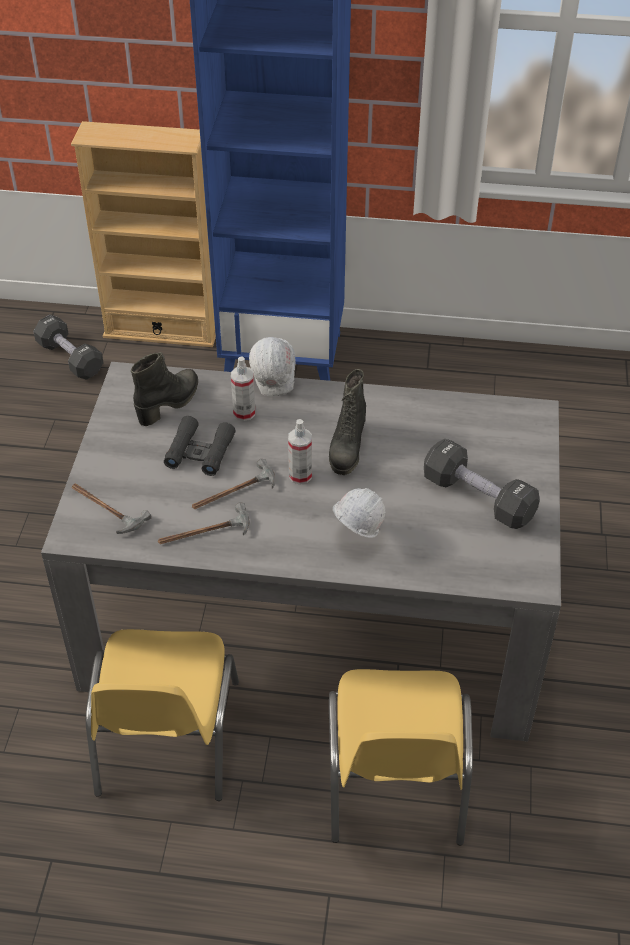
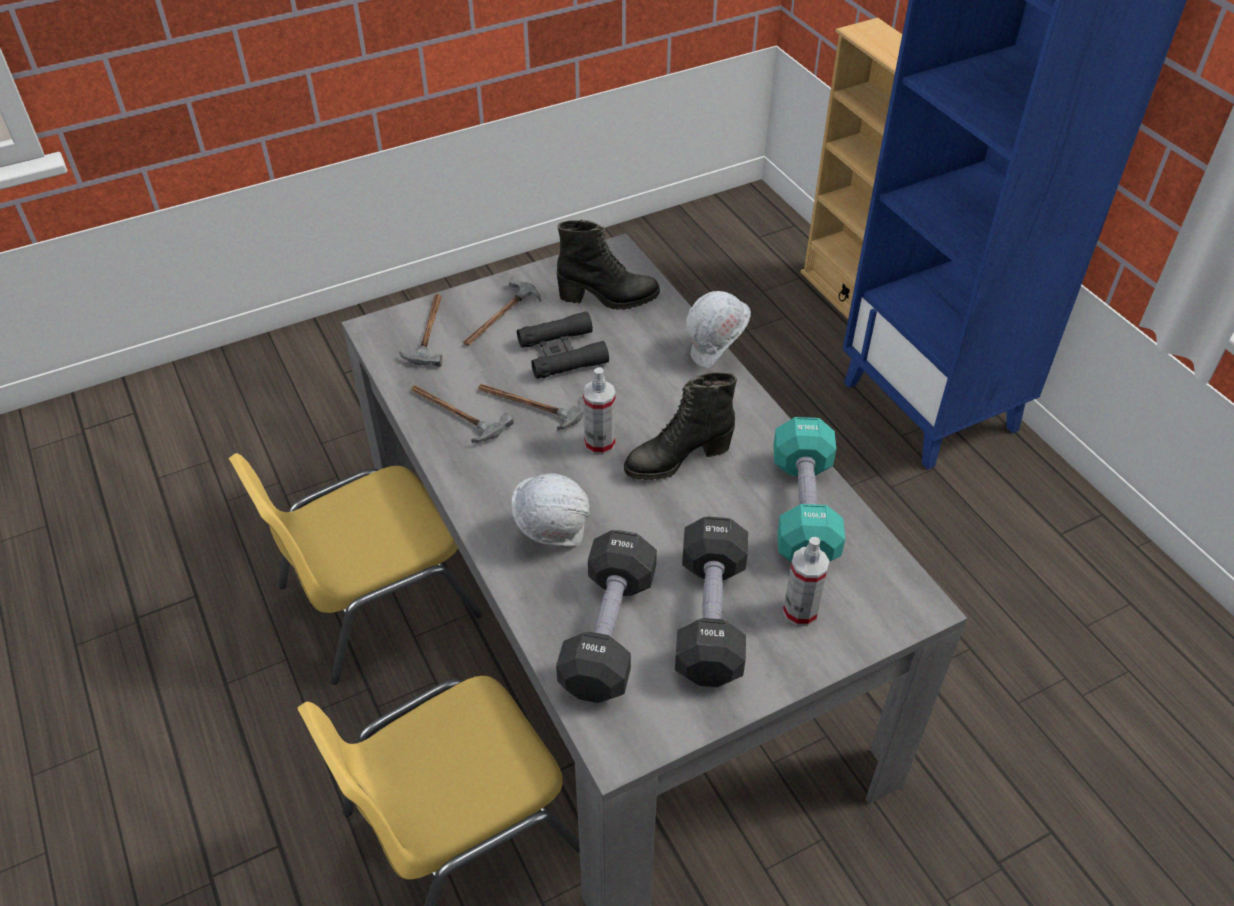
camera: 55 degrees right, 0 degrees up
black dumbbell [33,315,104,380] -> black dumbbell moved to [556,530,657,703]
spray bottle [231,356,255,421] -> spray bottle moved to [783,537,830,626]
none -> hammer [463,276,541,346]
none -> turquoise dumbbell [773,417,845,562]

